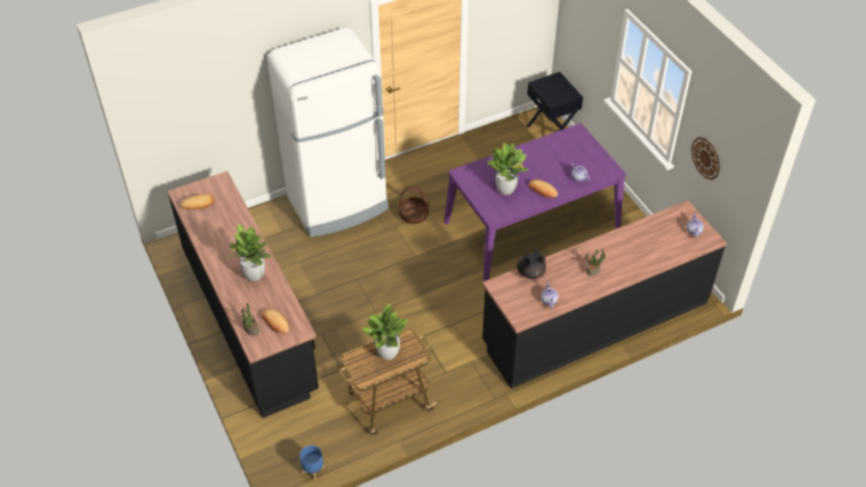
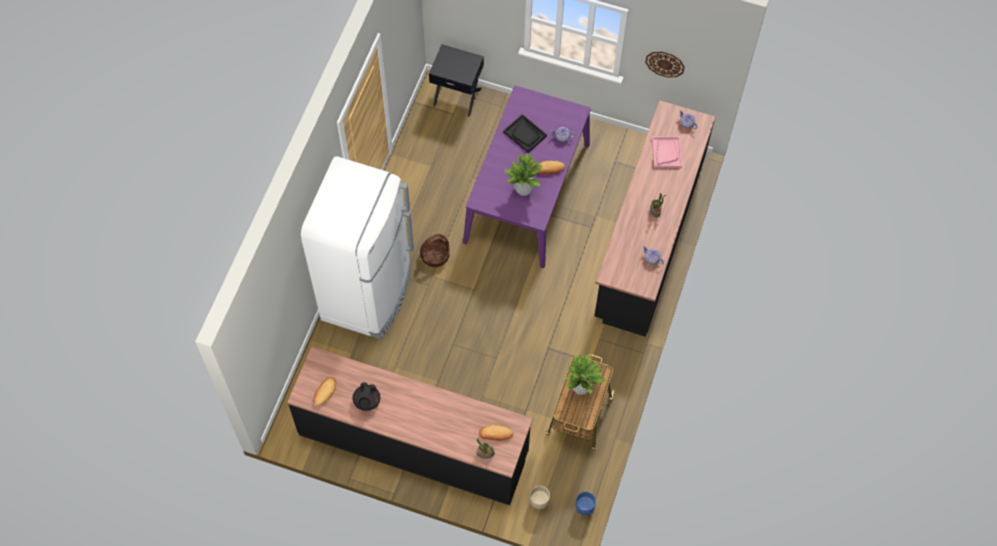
camera: 45 degrees left, 15 degrees up
potted plant [228,224,271,282] -> none
black teapot [517,249,546,279] -> black teapot moved to [352,382,380,411]
none -> black tray [503,114,547,153]
none -> beige planter [530,486,550,513]
none -> pink tray [652,136,682,168]

